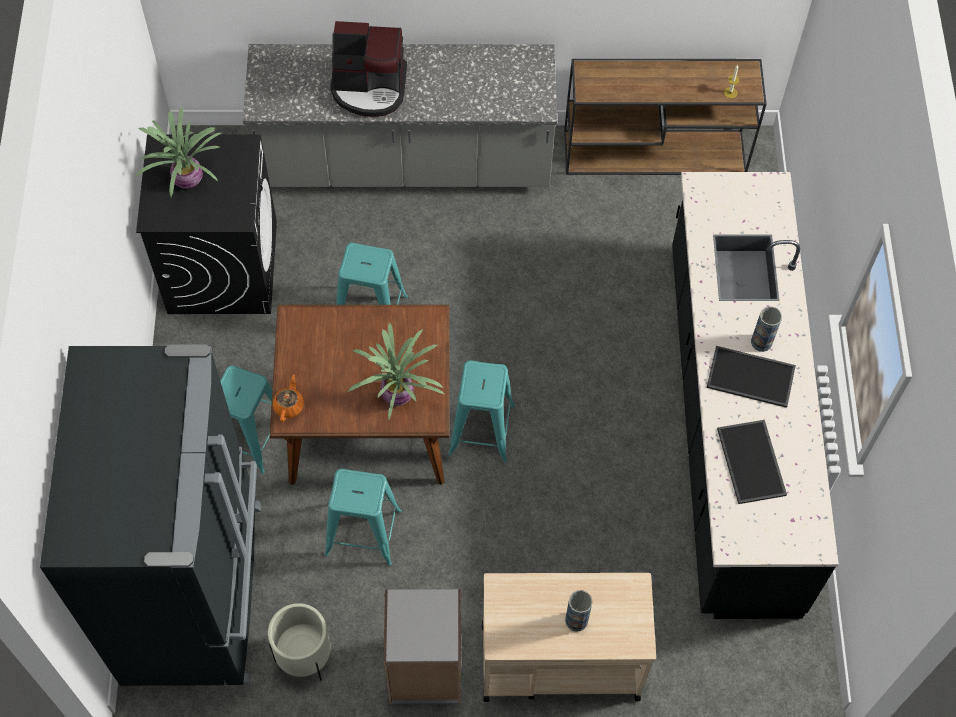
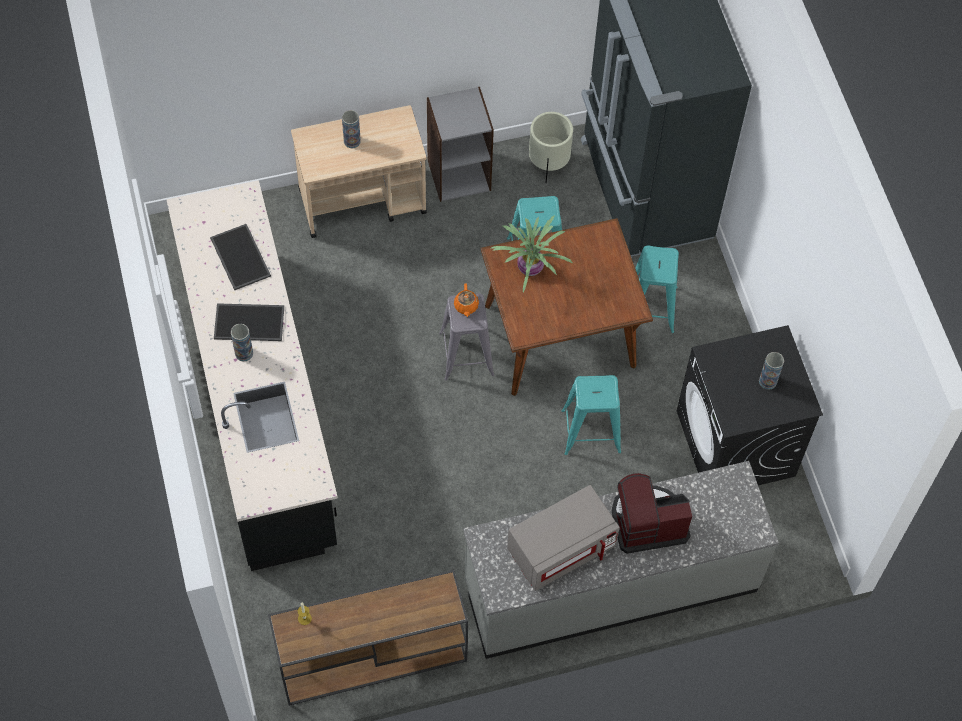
camera: 165 degrees right, 0 degrees up
potted plant [135,107,221,197] -> vase [759,352,784,390]
orange teapot [273,375,304,422] -> orange teapot moved to [454,283,479,317]
turquoise stool [448,360,515,463] -> grey stool [439,293,494,381]
none -> grey microwave [507,485,620,591]

